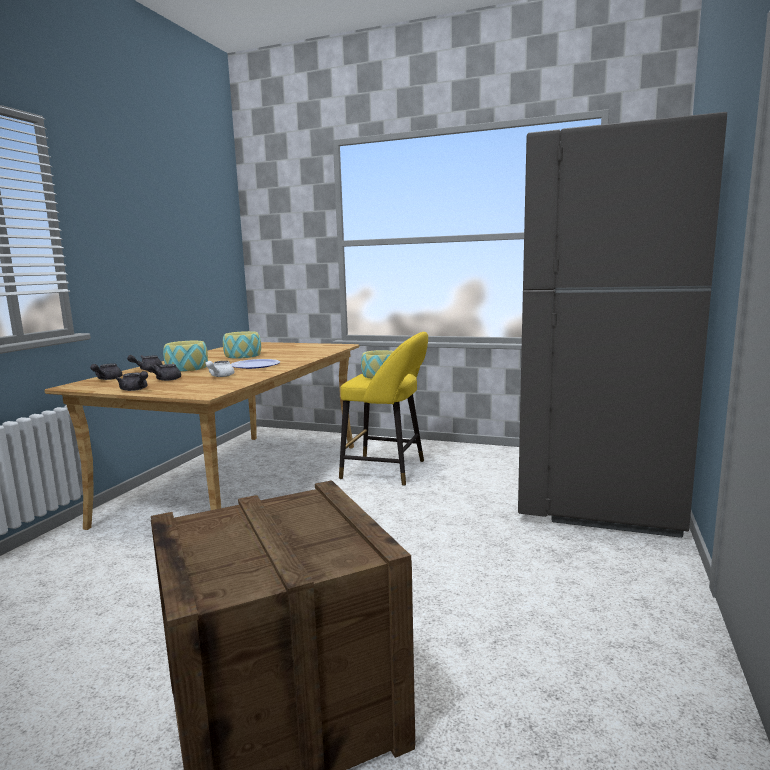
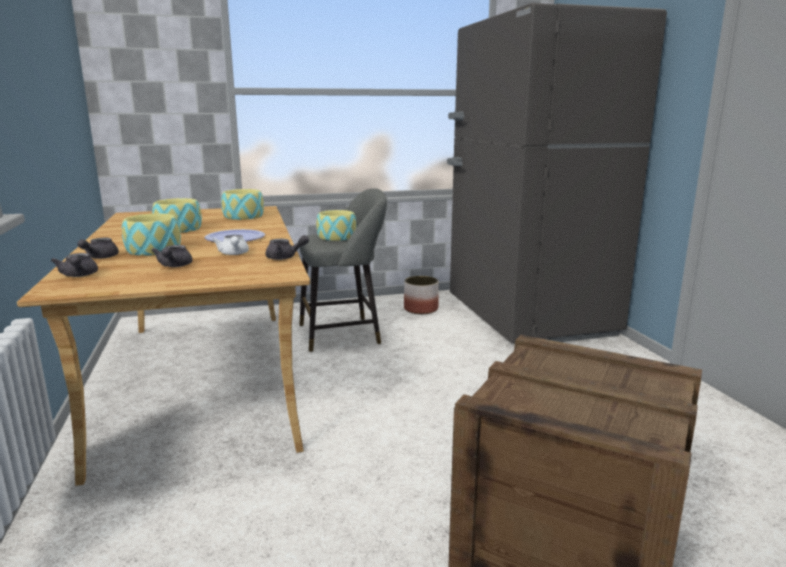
camera: 35 degrees left, 5 degrees up
grey teapot [116,371,148,391] -> grey teapot moved to [265,235,309,260]
yellow stool [339,332,428,486] -> grey stool [299,188,387,352]
none -> bowl [221,189,264,220]
none -> planter [404,276,439,314]

